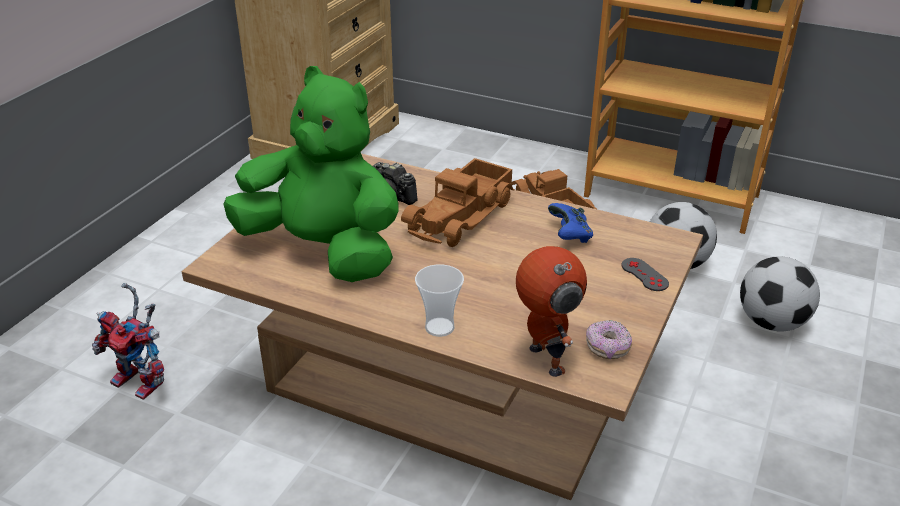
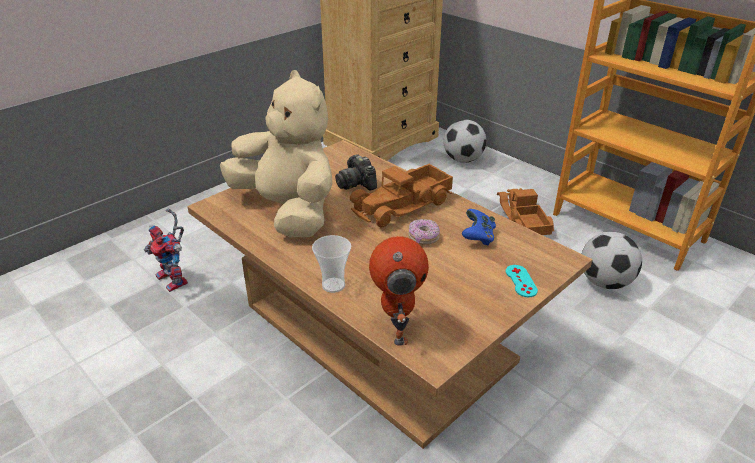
camera: 20 degrees right, 0 degrees up
green plush toy [224,66,399,282] -> beige plush toy [220,70,332,237]
donut [586,320,632,360] -> donut moved to [408,219,440,245]
grey game controller [622,258,669,291] -> turquoise game controller [506,265,538,297]
football [740,256,820,331] -> football moved to [443,120,487,163]

